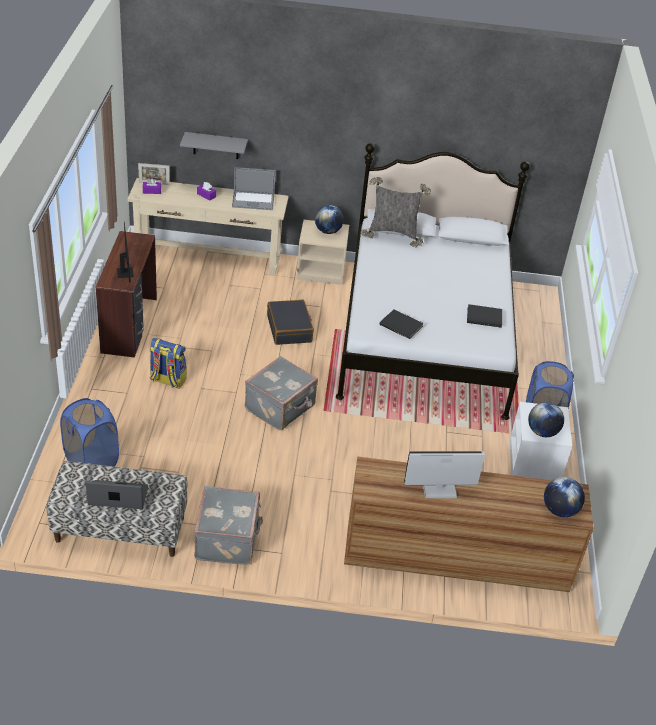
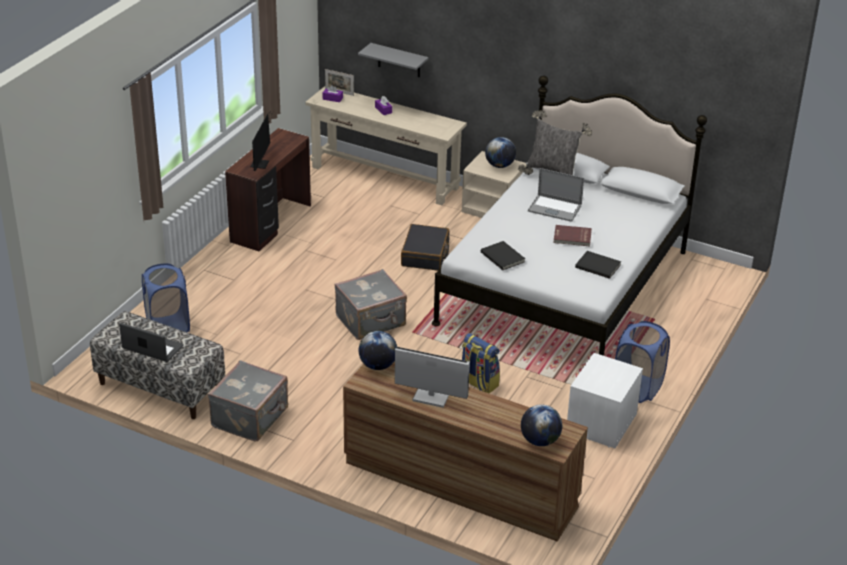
camera: 25 degrees right, 5 degrees down
backpack [150,338,187,389] -> backpack moved to [462,333,500,393]
laptop [232,167,276,210] -> laptop moved to [528,168,584,222]
globe [528,402,564,437] -> globe moved to [359,331,397,370]
none -> red book [553,225,592,246]

